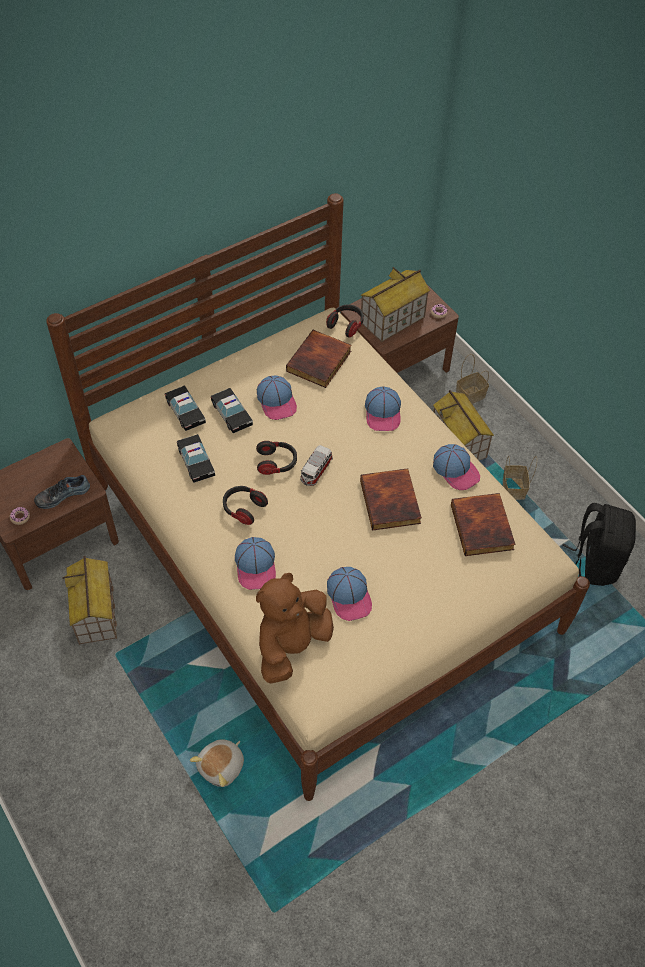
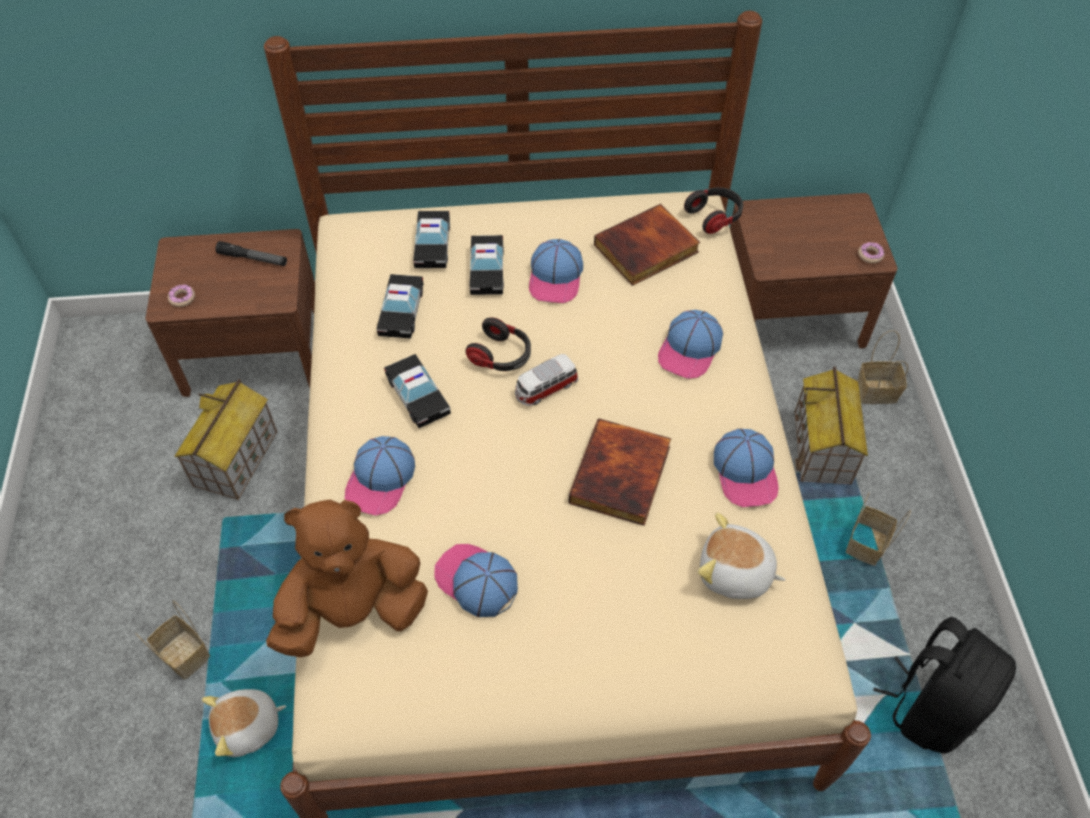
camera: 30 degrees right, 0 degrees up
shoe [34,475,90,509] -> none
headphones [223,486,268,525] -> toy car [384,354,451,428]
cap [327,567,372,621] -> cap turned 120 degrees clockwise [434,544,518,617]
toy house [360,267,430,342] -> none
book [451,493,516,556] -> plush toy [698,513,786,599]
none -> basket [135,601,210,680]
none -> flashlight [215,241,287,266]

